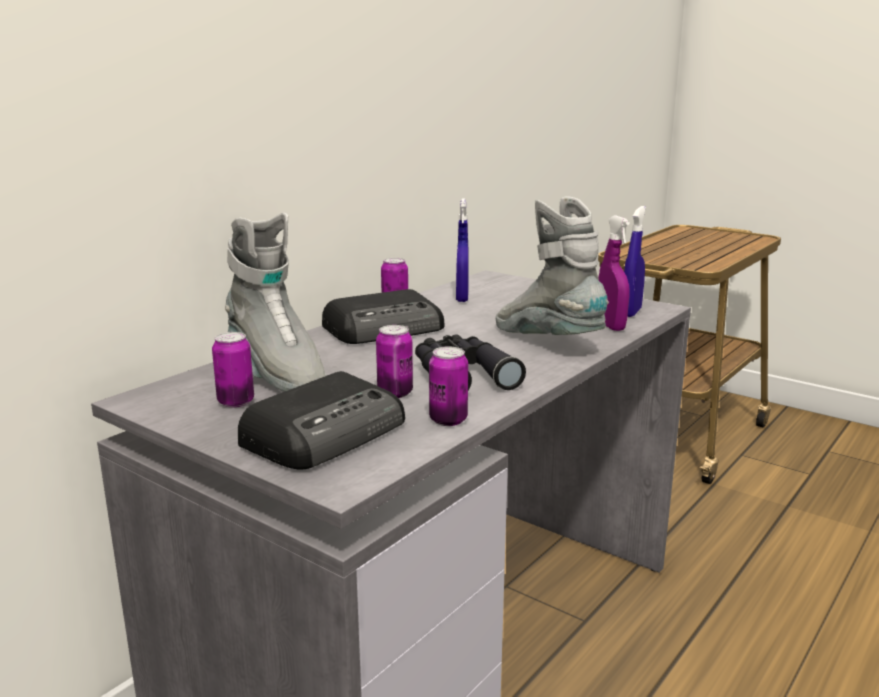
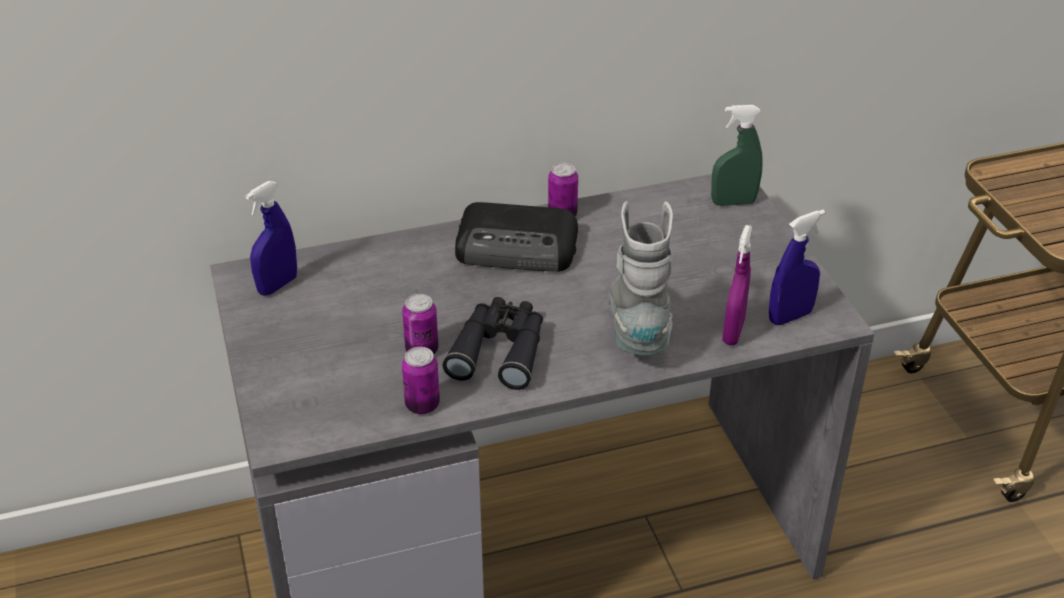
camera: 35 degrees right, 20 degrees up
can [212,332,254,408] -> none
grey boot [225,212,327,392] -> none
radio [238,371,405,469] -> none
blue spray bottle [456,199,469,302] -> blue spray bottle moved to [245,181,297,296]
none -> green spray bottle [711,105,763,206]

